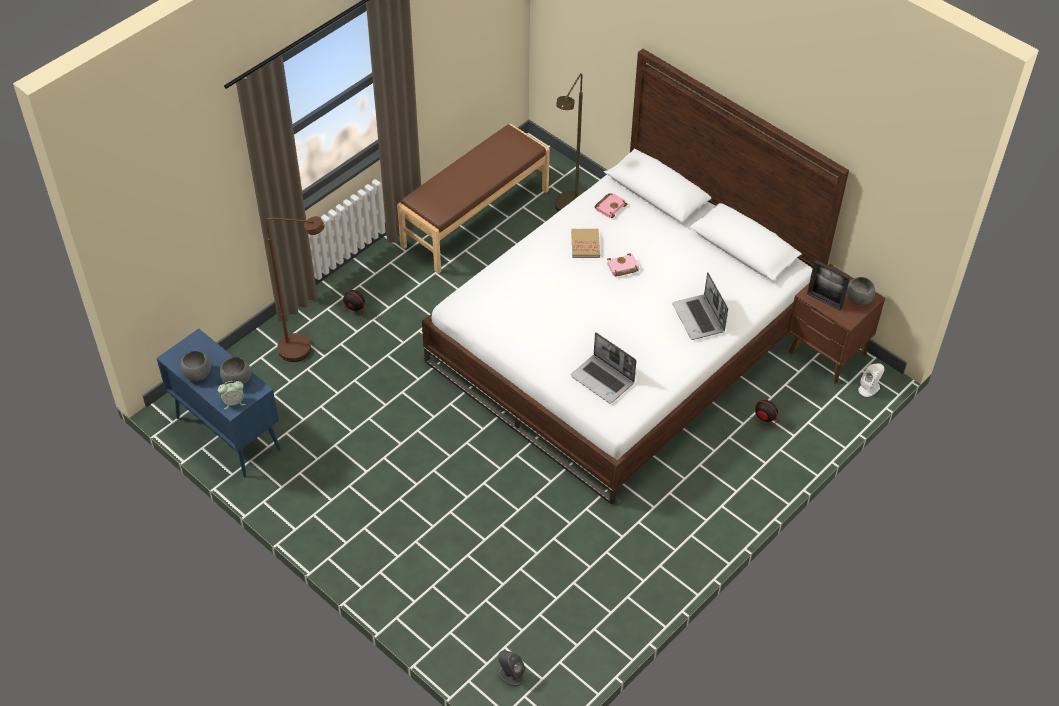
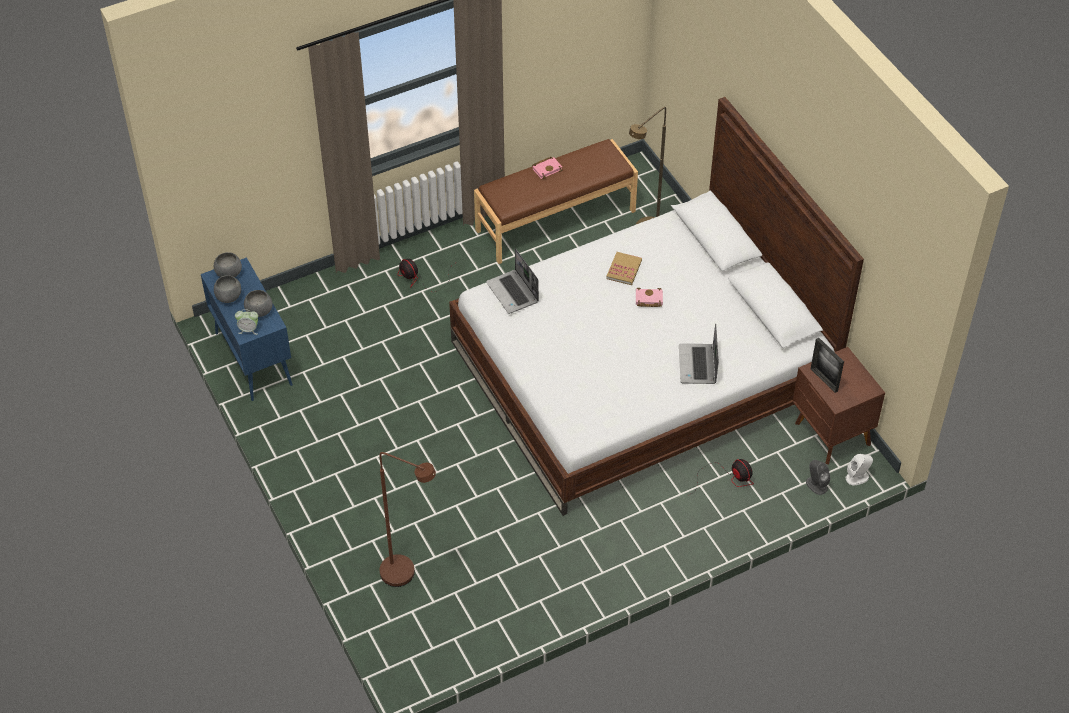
camera: 20 degrees right, 0 degrees up
brown floor lamp [266,216,325,362] -> brown floor lamp moved to [380,452,436,587]
grey speaker [498,650,525,687] -> grey speaker moved to [806,460,831,495]
laptop [571,332,637,404] -> laptop moved to [486,248,539,314]
pink book [594,193,628,218] -> pink book moved to [532,157,563,179]
grey bowl [846,277,875,305] -> grey bowl moved to [214,252,242,277]

